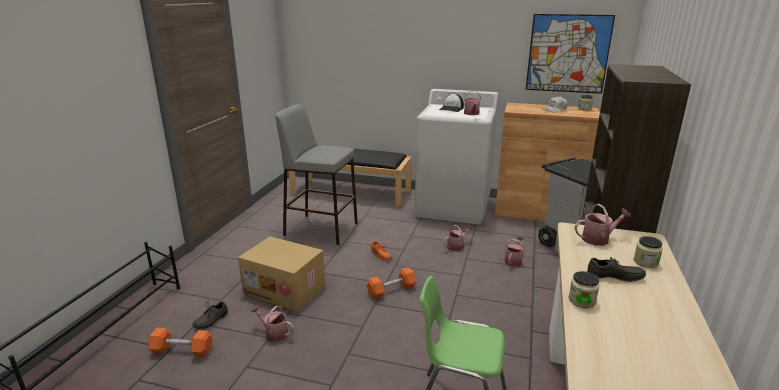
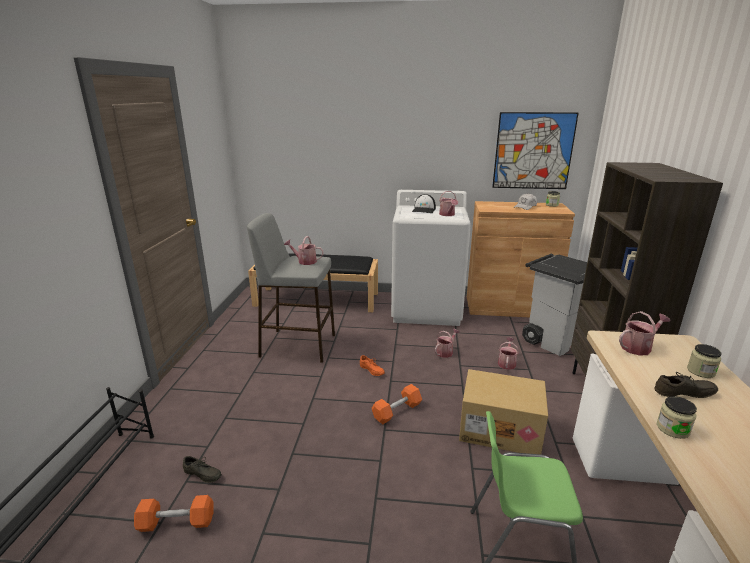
camera: 10 degrees left, 0 degrees up
grey shoe [192,302,228,329] -> grey shoe turned 90 degrees counterclockwise [183,456,222,483]
cardboard box [238,236,325,311] -> cardboard box moved to [459,369,548,455]
watering can [250,305,294,342] -> watering can moved to [284,236,324,265]

